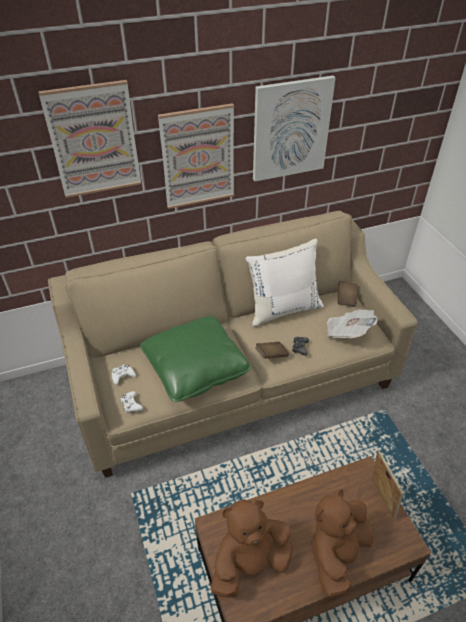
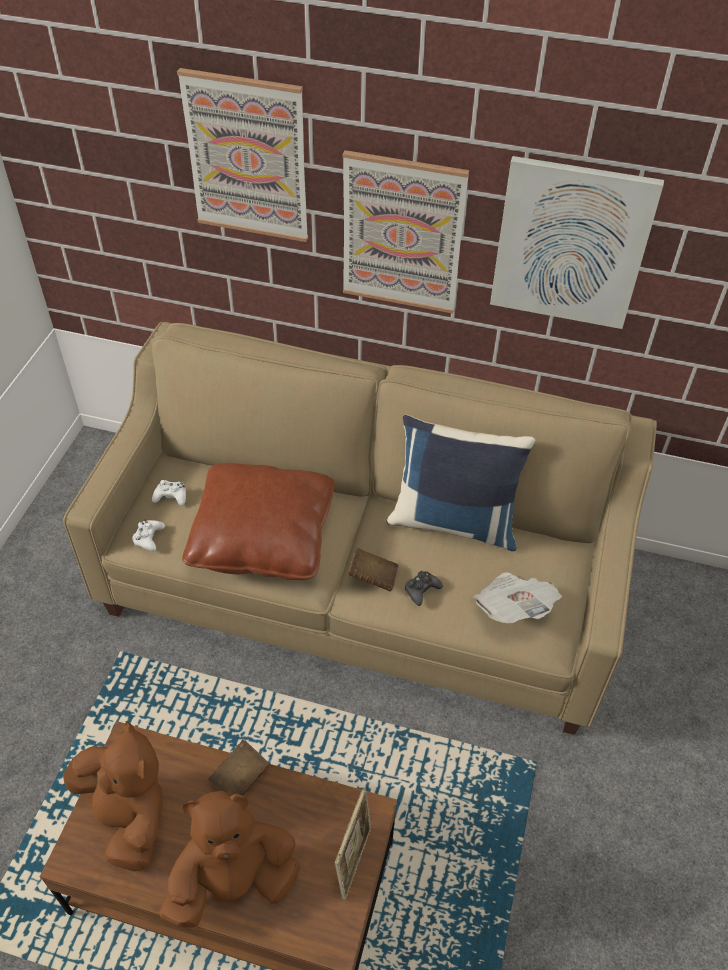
camera: 35 degrees right, 5 degrees up
green pillow [140,316,251,402] -> brown pillow [182,463,334,580]
brown plush toy [211,499,293,597] -> brown plush toy turned 45 degrees clockwise [63,721,164,871]
white pillow [246,239,324,327] -> blue pillow [386,415,535,551]
brown book [338,281,357,307] -> brown book moved to [208,740,270,796]

